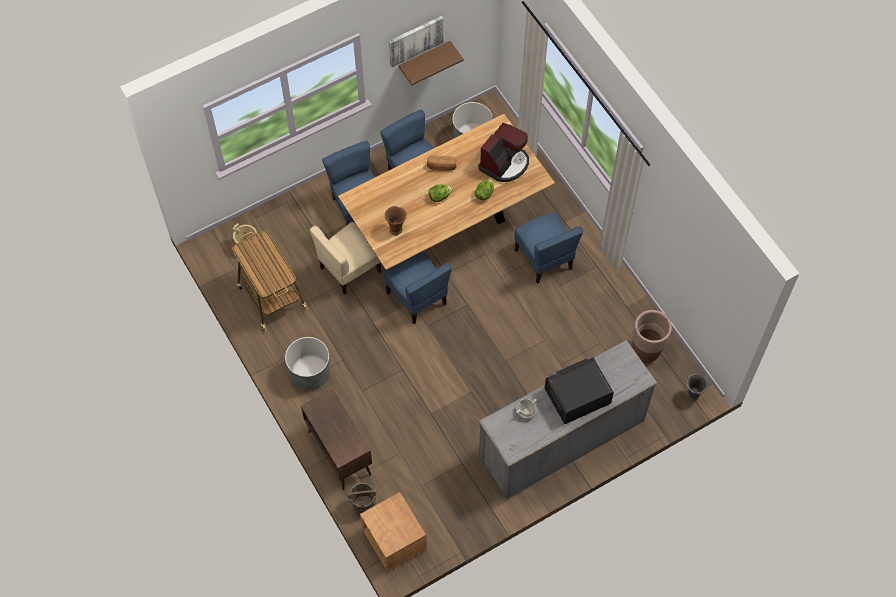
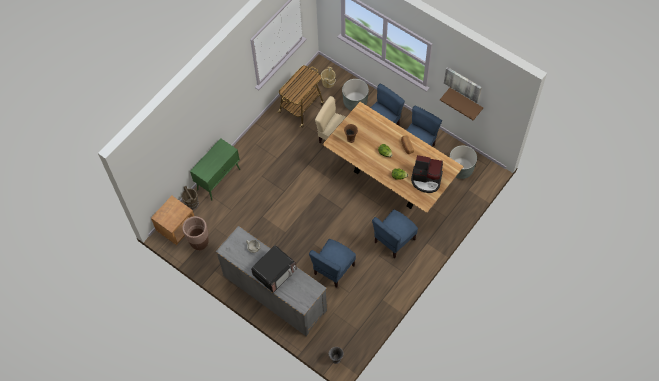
camera: 70 degrees right, 0 degrees up
grey planter [285,337,330,390] -> grey planter moved to [342,79,369,111]
brown cabinet [301,389,372,490] -> green cabinet [190,138,240,200]
blue chair [384,251,452,324] -> blue chair moved to [309,239,356,288]
microwave [544,356,614,424] -> microwave turned 90 degrees clockwise [251,245,297,293]
brown planter [632,310,672,363] -> brown planter moved to [183,216,208,250]

